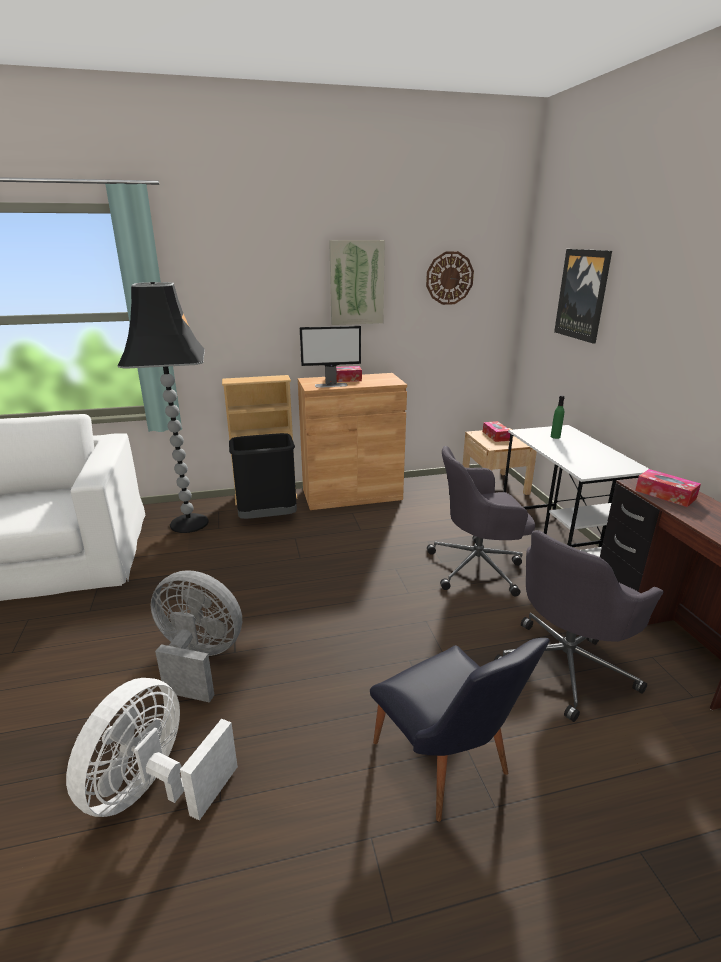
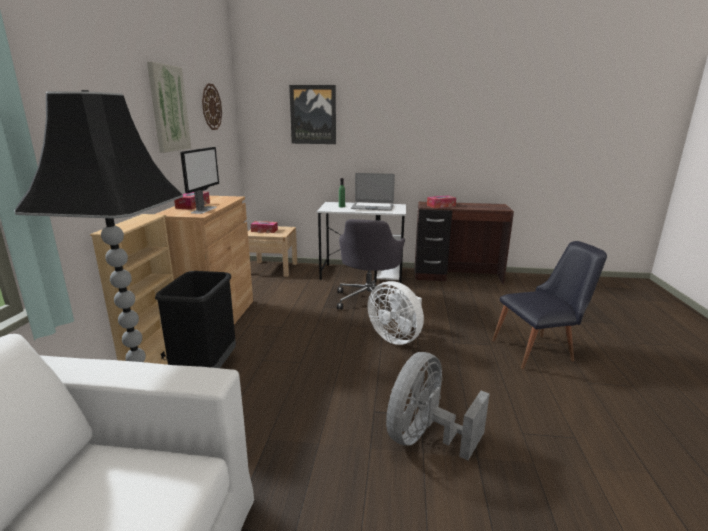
camera: 70 degrees left, 5 degrees down
white fan [66,678,238,821] -> white fan moved to [367,281,424,345]
grey office chair [494,530,664,722] -> none
none -> laptop [351,173,395,211]

